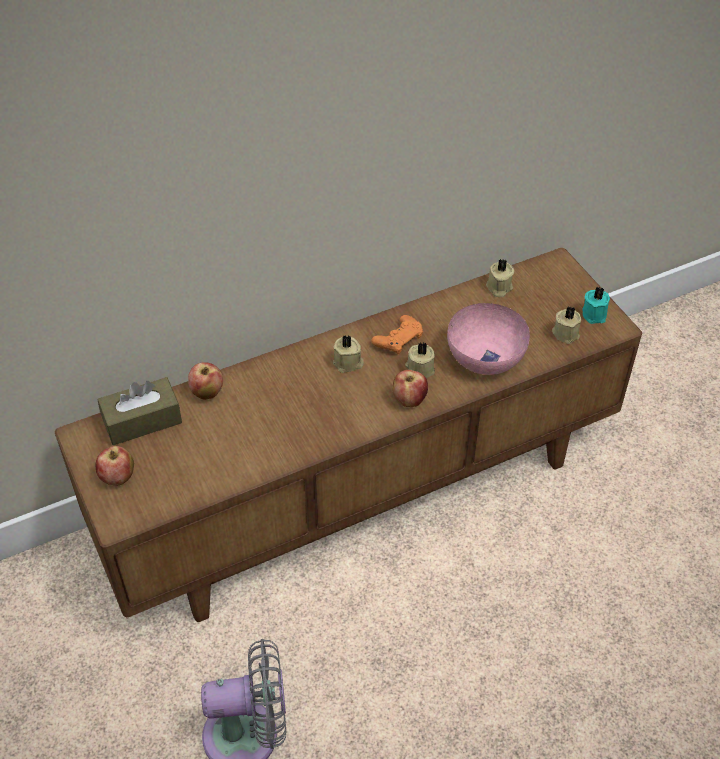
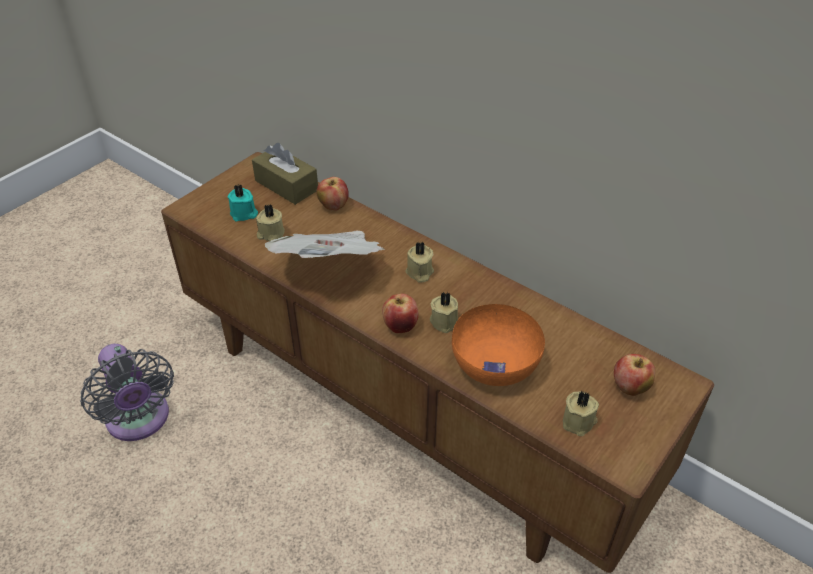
camera: 65 degrees right, 5 degrees down
apple [96,446,134,486] -> apple moved to [614,354,655,396]
orange game controller [371,315,423,355] -> none
pink bowl [447,303,530,375] -> orange bowl [452,304,545,386]
beige candle [486,259,514,297] -> beige candle moved to [256,204,285,241]
turquoise candle [583,287,610,324] -> turquoise candle moved to [228,184,258,221]
none -> newspaper [265,231,385,258]

